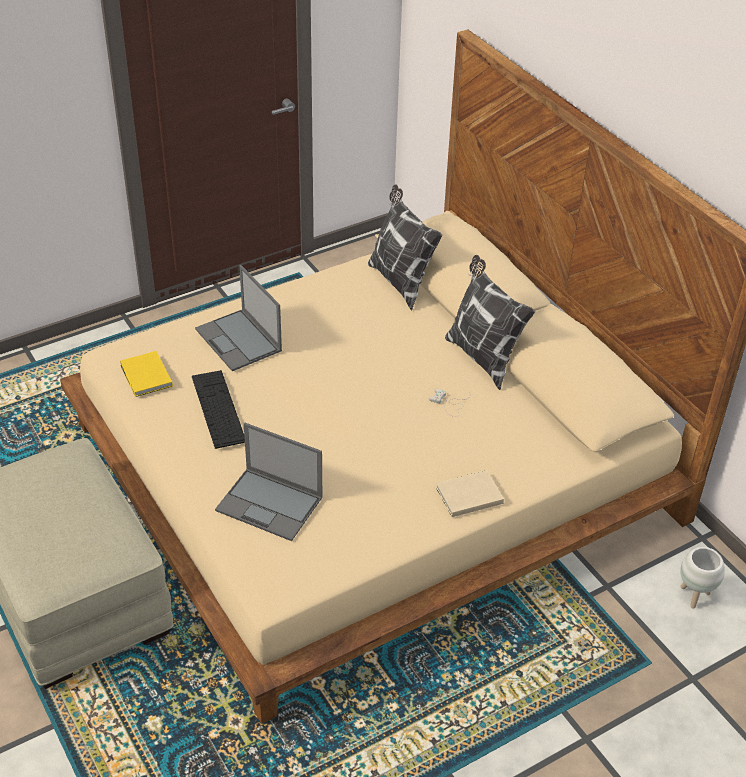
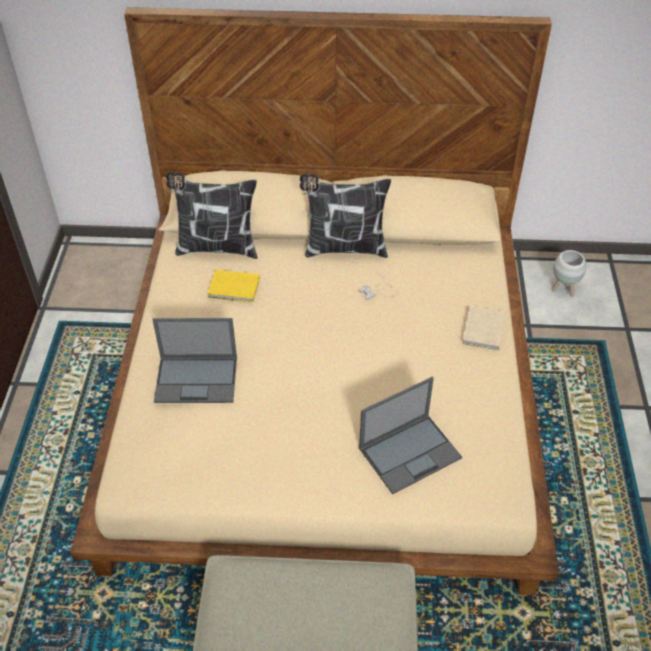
camera: 55 degrees left, 5 degrees up
yellow book [120,351,173,397] -> yellow book moved to [207,270,260,303]
keyboard [192,370,245,449] -> none

